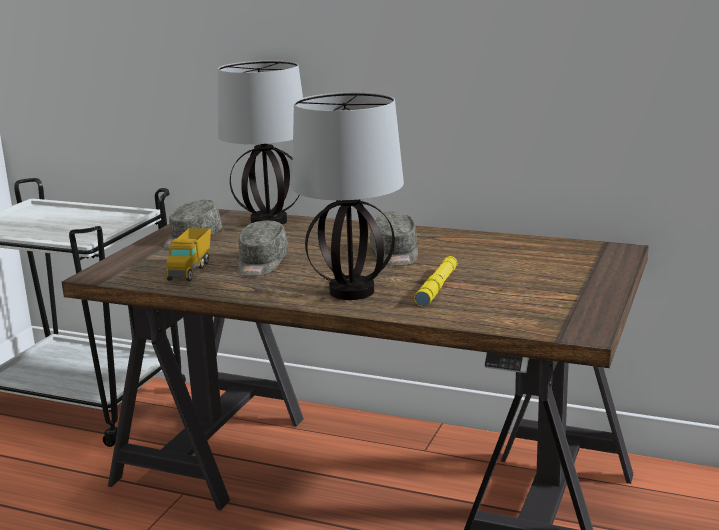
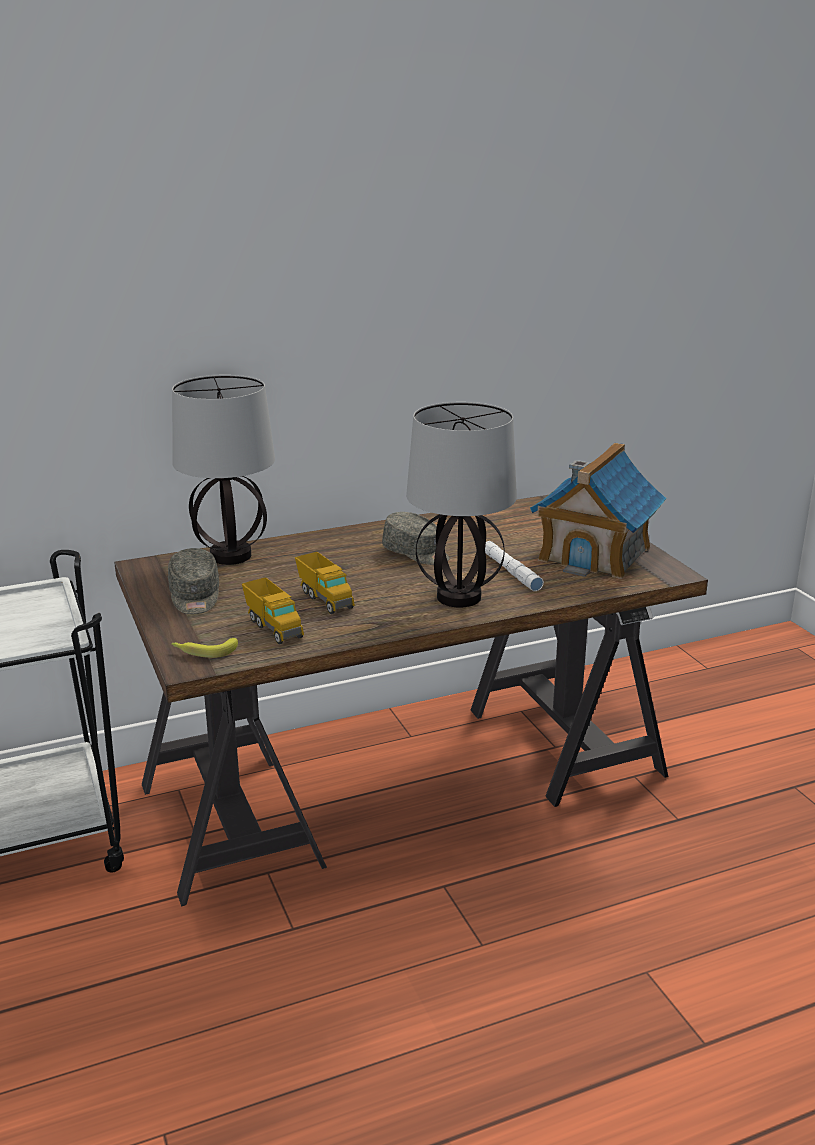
camera: 45 degrees left, 5 degrees up
grey cap [238,220,288,276] -> toy truck [295,552,355,614]
yellow flashlight [414,256,457,307] -> white flashlight [485,541,544,591]
none -> banana [171,638,238,658]
none -> toy house [530,443,667,579]

